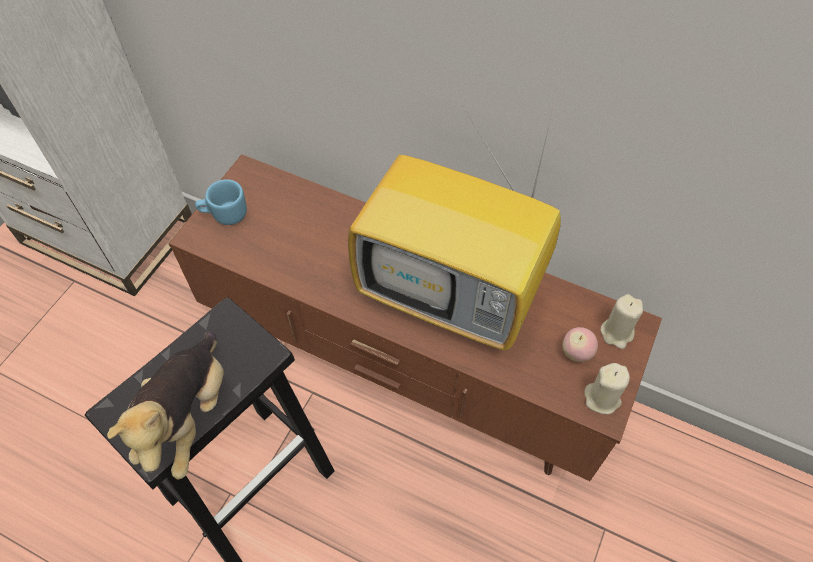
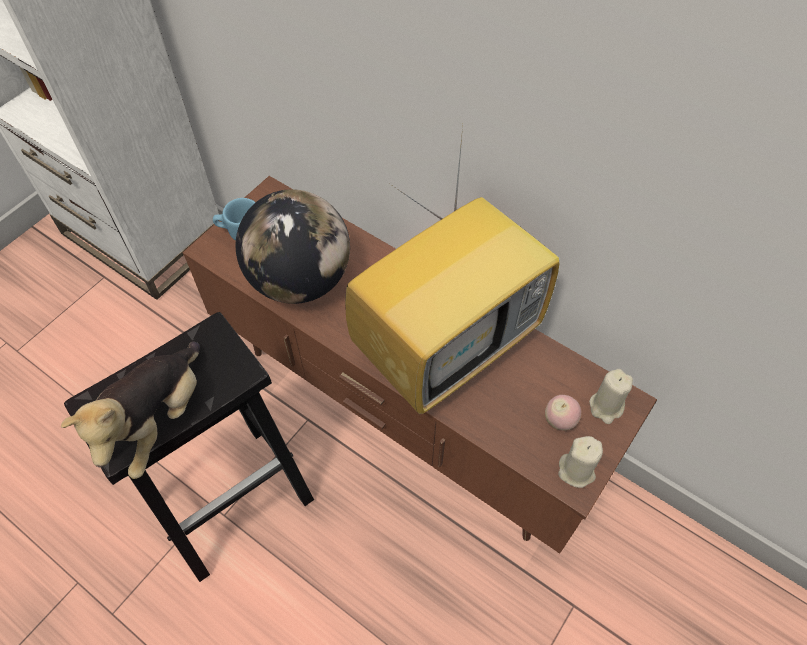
camera: 10 degrees right, 0 degrees up
television [348,107,561,351] -> television turned 75 degrees counterclockwise [345,127,559,414]
none -> globe [235,189,350,304]

